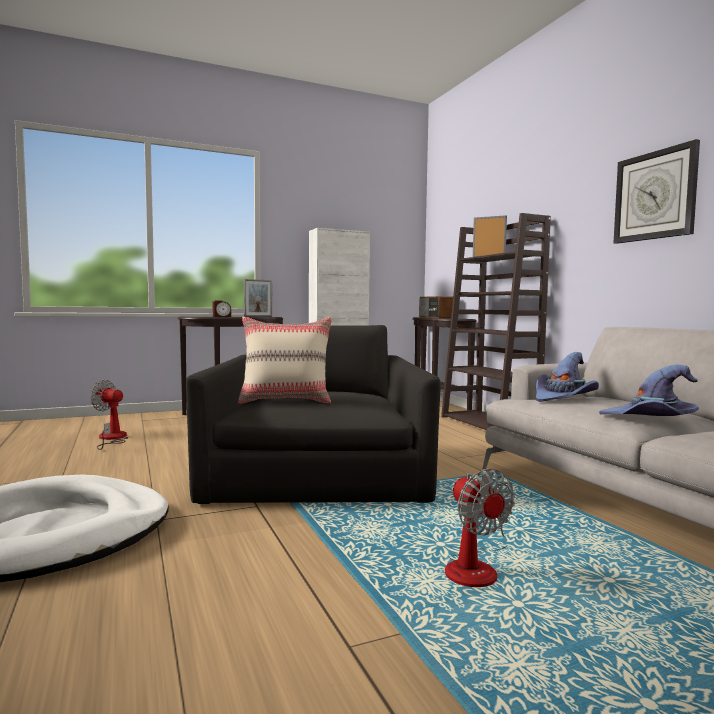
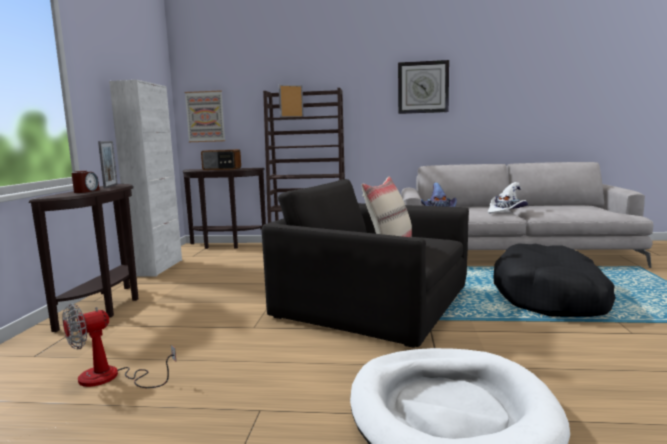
camera: 60 degrees left, 5 degrees up
fan [445,469,515,587] -> black dog bed [493,243,616,317]
purple hat [599,364,699,416] -> white hat [488,182,528,214]
none -> picture [185,90,225,142]

